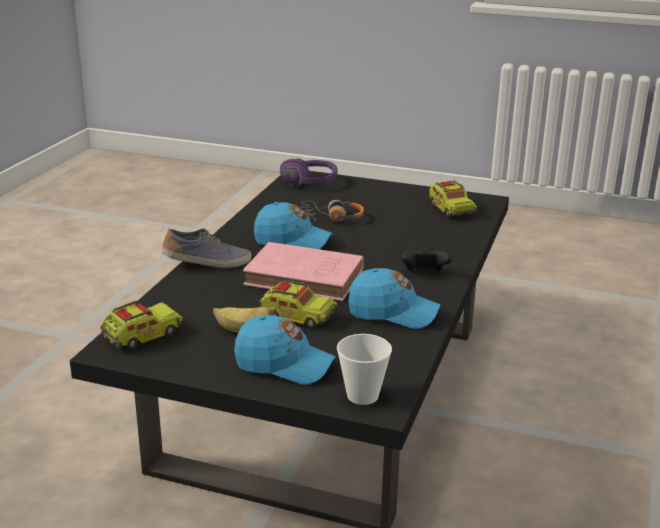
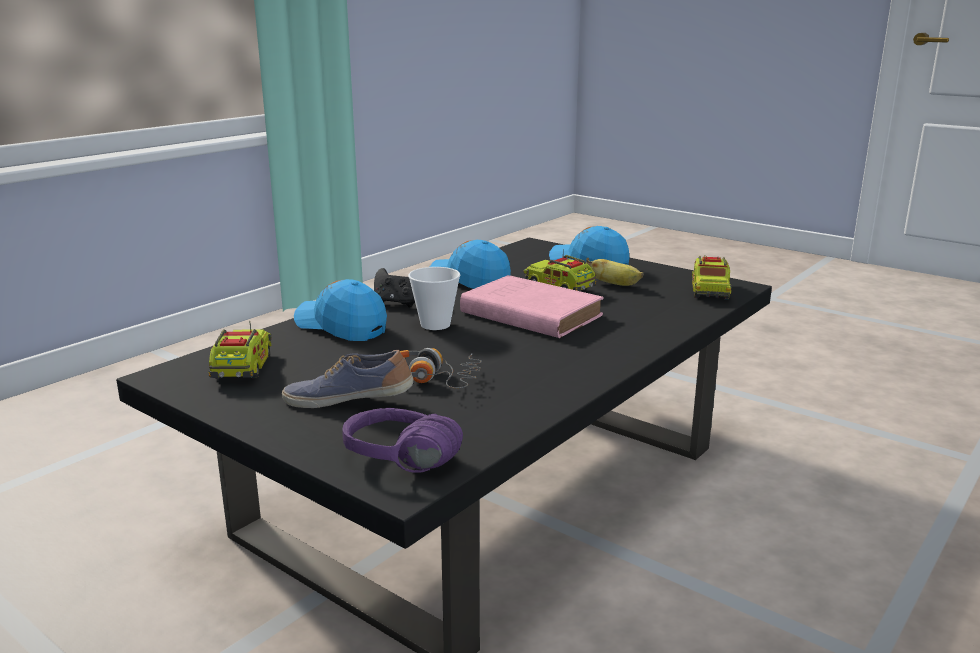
camera: 160 degrees left, 5 degrees down
toy truck [100,301,183,350] -> toy truck turned 60 degrees counterclockwise [692,256,732,300]
shoe [162,229,252,268] -> shoe moved to [282,350,414,408]
blue cap [254,202,332,249] -> blue cap moved to [294,279,387,341]
cup [337,334,392,405] -> cup moved to [408,267,460,330]

